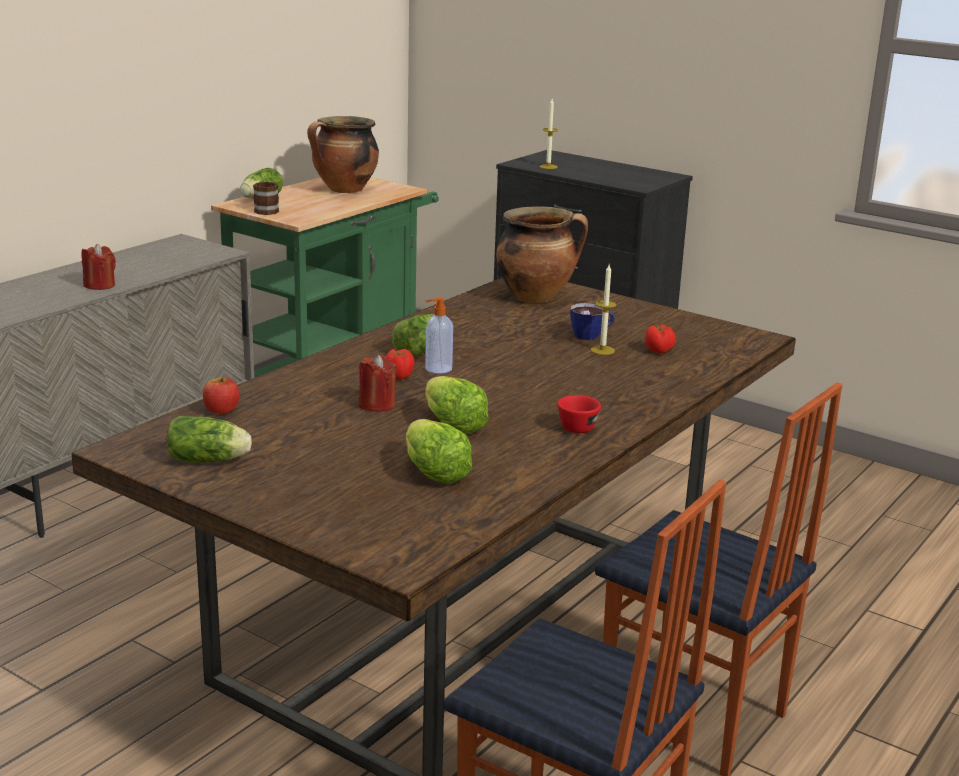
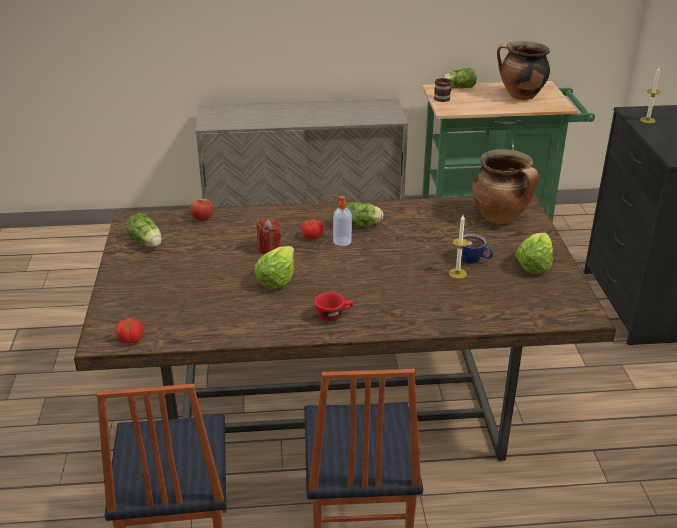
camera: 50 degrees right, 10 degrees up
red candle [82,244,116,290] -> none
lettuce [406,419,472,483] -> lettuce moved to [515,233,553,274]
tomato [645,324,676,354] -> tomato moved to [116,318,143,344]

